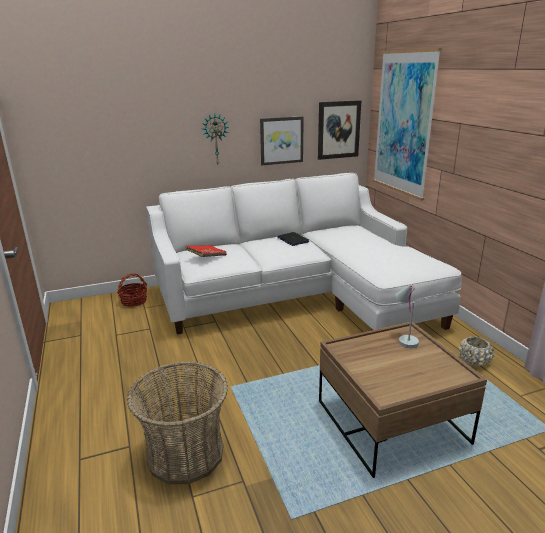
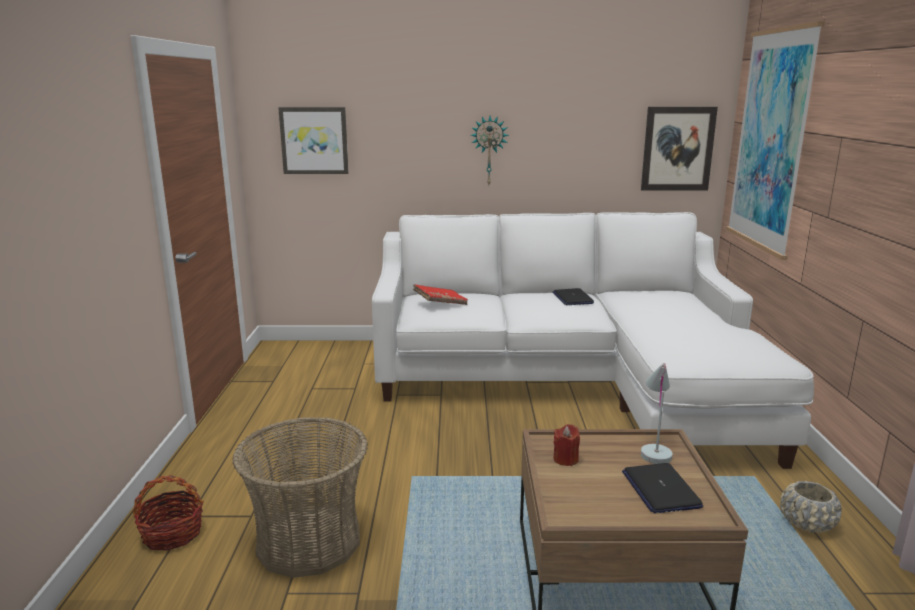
camera: 20 degrees right, 5 degrees down
basket [117,273,147,307] -> basket moved to [133,475,204,551]
picture [260,116,304,165] -> picture moved to [278,107,349,174]
none -> red candle [553,424,580,466]
none -> laptop [622,463,703,514]

